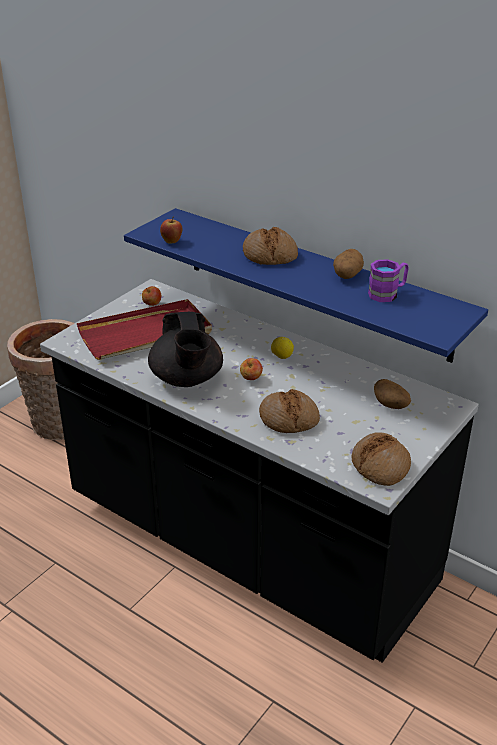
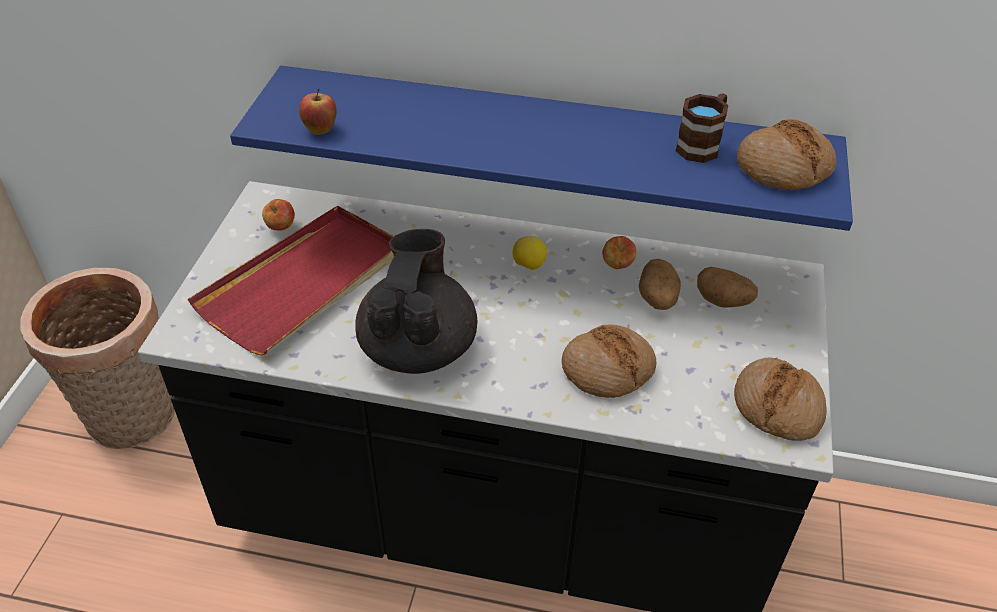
camera: 25 degrees left, 10 degrees up
black teapot [148,312,223,387] -> black teapot turned 135 degrees counterclockwise [355,229,478,374]
apple [240,358,263,380] -> apple moved to [602,236,636,269]
bread [243,227,298,265] -> bread moved to [737,119,837,190]
potato [333,249,364,279] -> potato moved to [638,259,681,310]
purple mug [368,259,409,302] -> brown mug [676,94,728,163]

